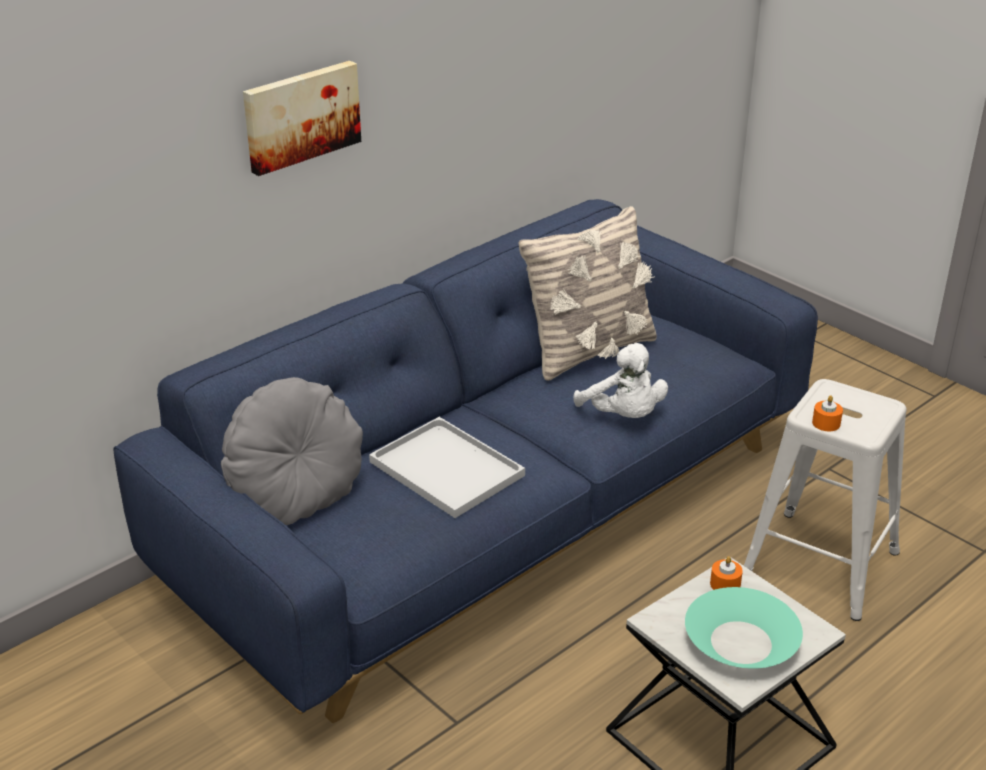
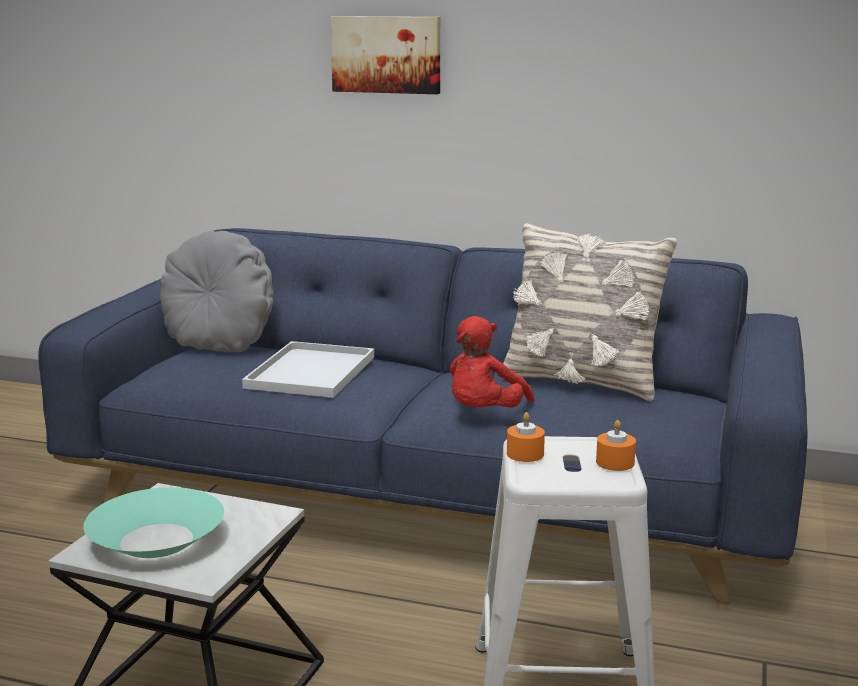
camera: 60 degrees right, 15 degrees down
white plush toy [573,343,668,418] -> red plush toy [450,316,535,408]
orange candle [710,556,743,590] -> orange candle moved to [596,420,636,471]

